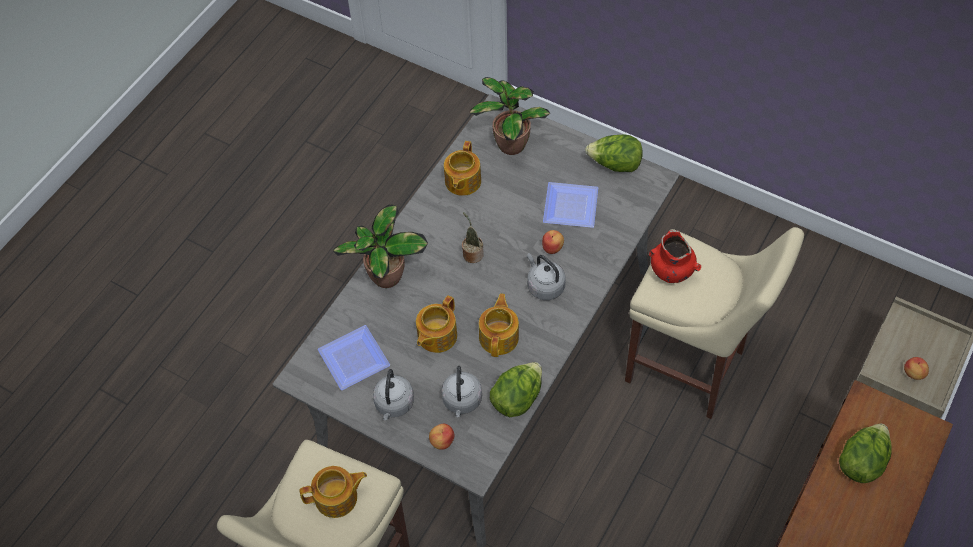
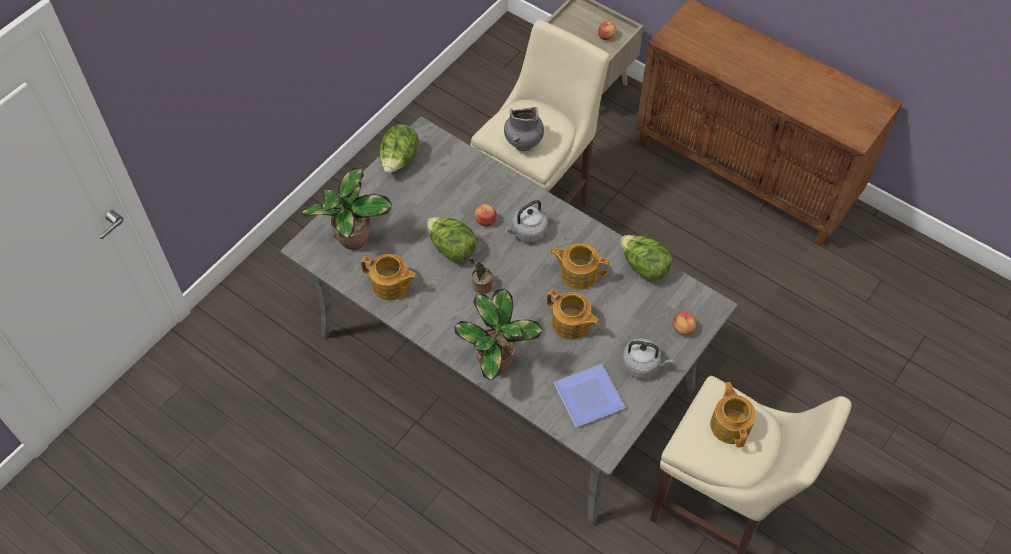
camera: 85 degrees left, 0 degrees up
grey kettle [441,366,482,417] -> none
plate [543,182,598,228] -> none
red vase [649,230,701,283] -> grey vase [504,107,544,151]
lettuce [839,424,892,483] -> lettuce moved to [427,217,477,262]

